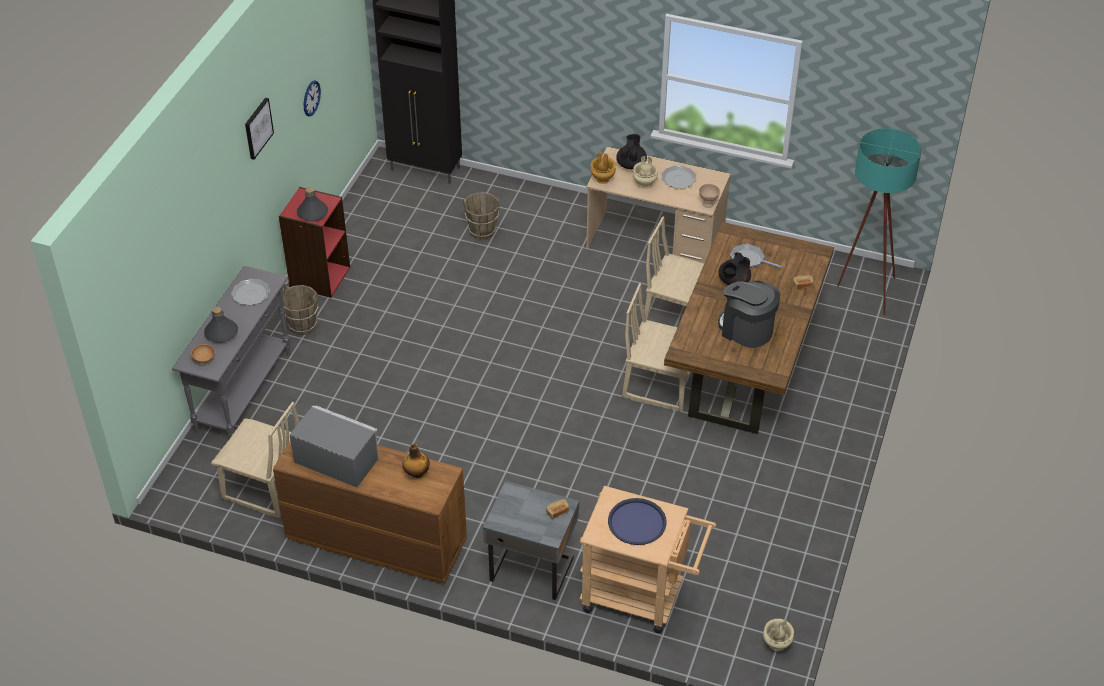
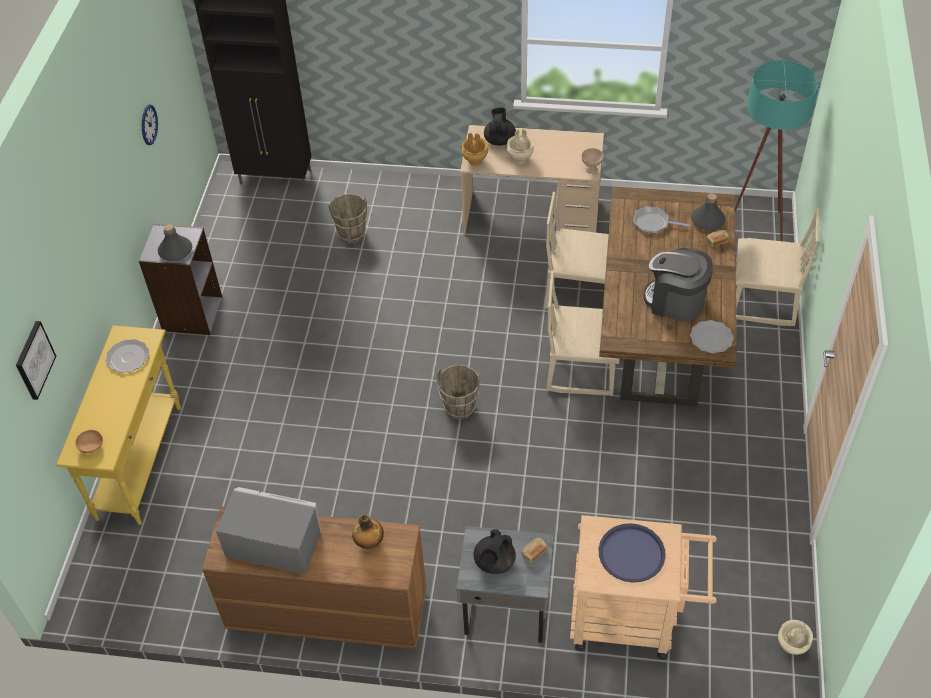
camera: 10 degrees left, 5 degrees up
grey console table [172,266,291,438] -> yellow console table [56,326,181,525]
grey bottle [204,307,238,343] -> grey bottle moved to [691,193,726,230]
beige chair [211,402,299,518] -> beige chair moved to [736,208,819,326]
picture [245,98,274,160] -> picture moved to [16,321,56,400]
red bookcase [279,187,350,298] -> grey bookcase [139,224,223,335]
brown bucket [281,284,319,335] -> brown bucket moved to [437,364,480,420]
plate [661,166,696,188] -> plate moved to [690,320,734,354]
black teapot [718,252,751,285] -> black teapot moved to [473,529,516,574]

